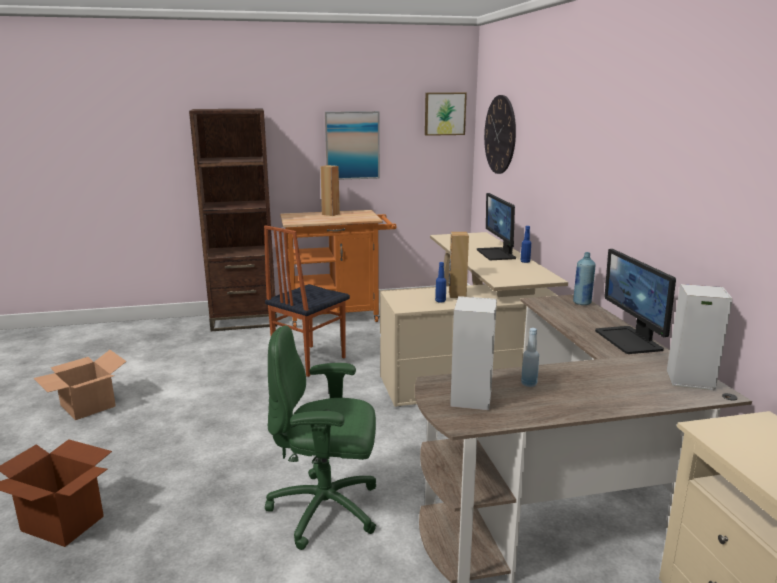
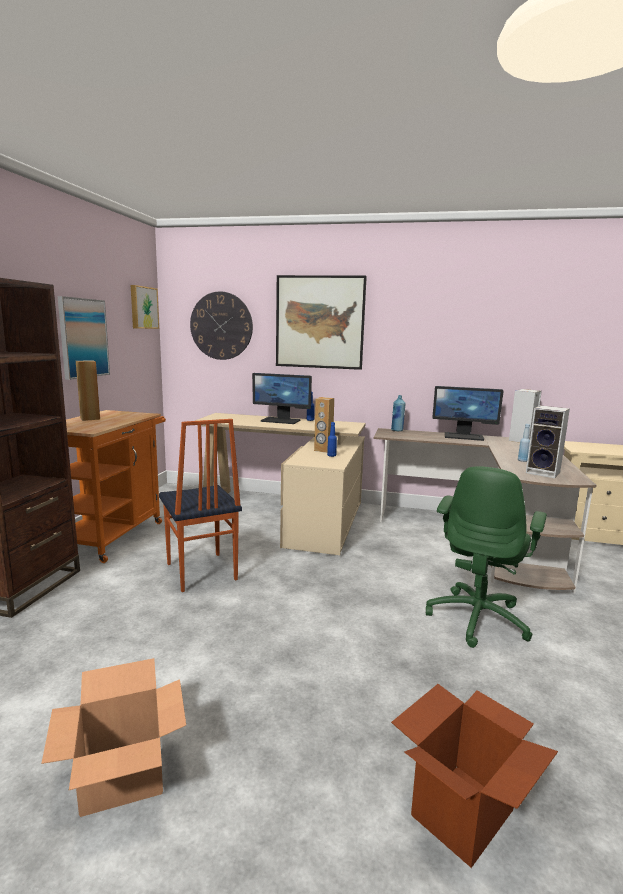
camera: 65 degrees left, 5 degrees down
none -> picture [276,275,367,370]

